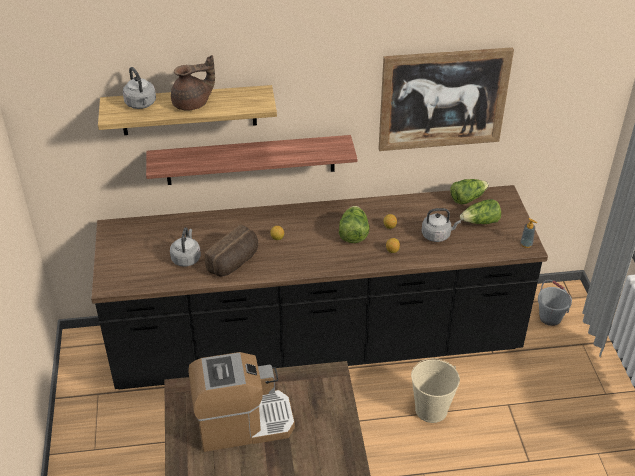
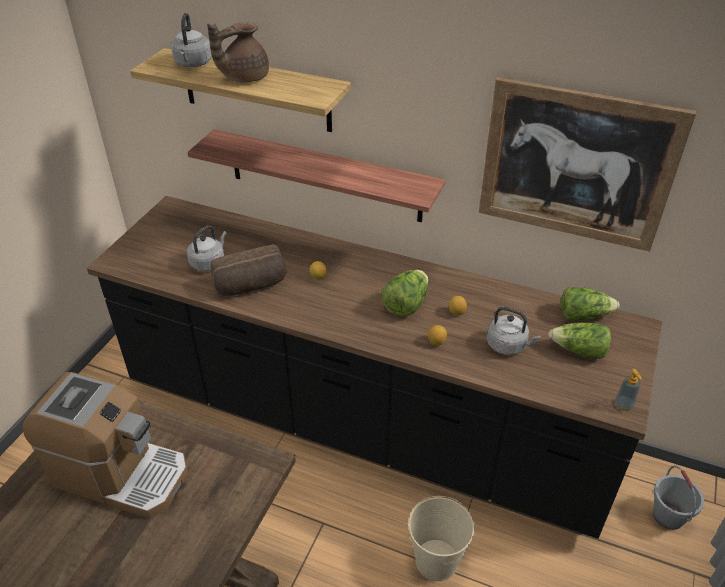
camera: 30 degrees right, 0 degrees up
brown teapot [171,55,215,110] -> brown teapot turned 135 degrees clockwise [207,22,269,82]

